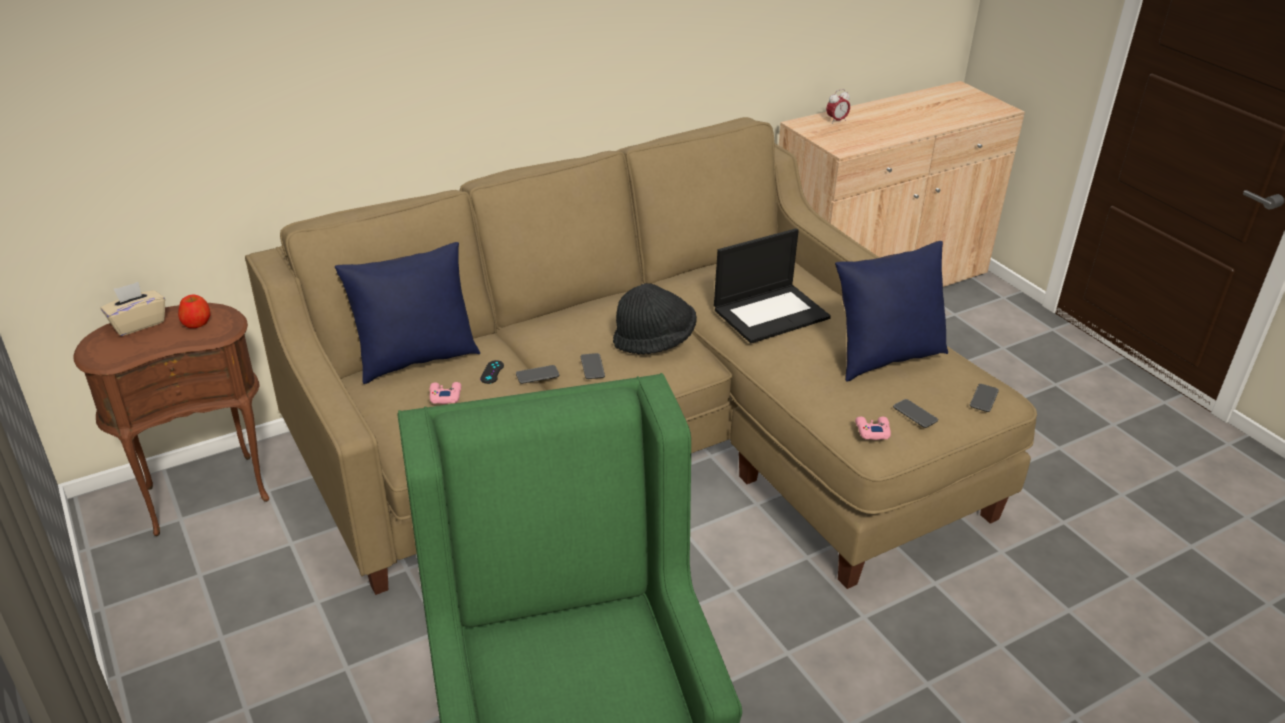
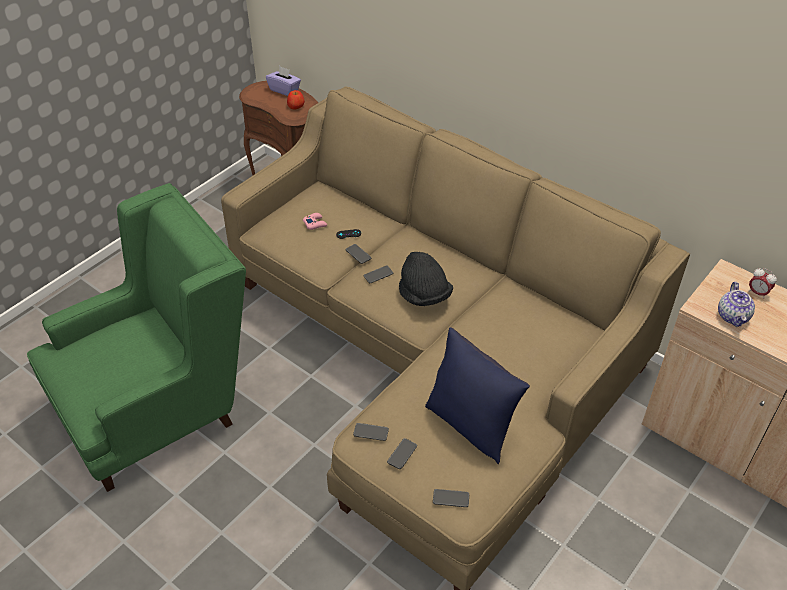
camera: 70 degrees right, 10 degrees up
beige tissue box [100,282,165,336] -> purple tissue box [266,66,301,96]
blue pillow [335,242,480,384] -> none
laptop [714,228,831,343] -> none
pink game controller [855,416,891,440] -> phone [353,423,389,441]
none -> teapot [718,282,755,327]

